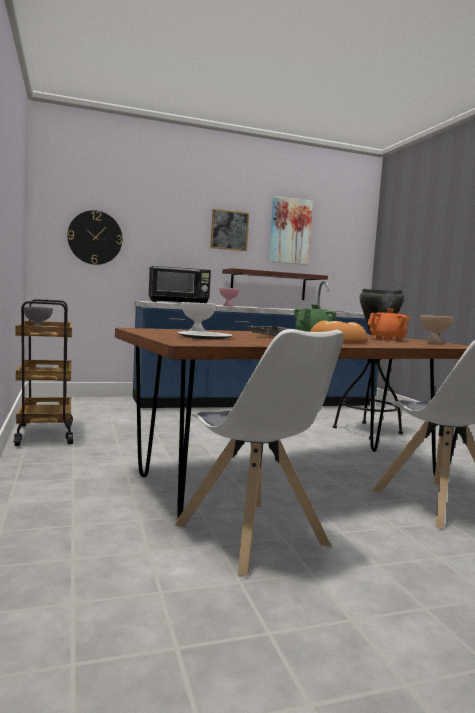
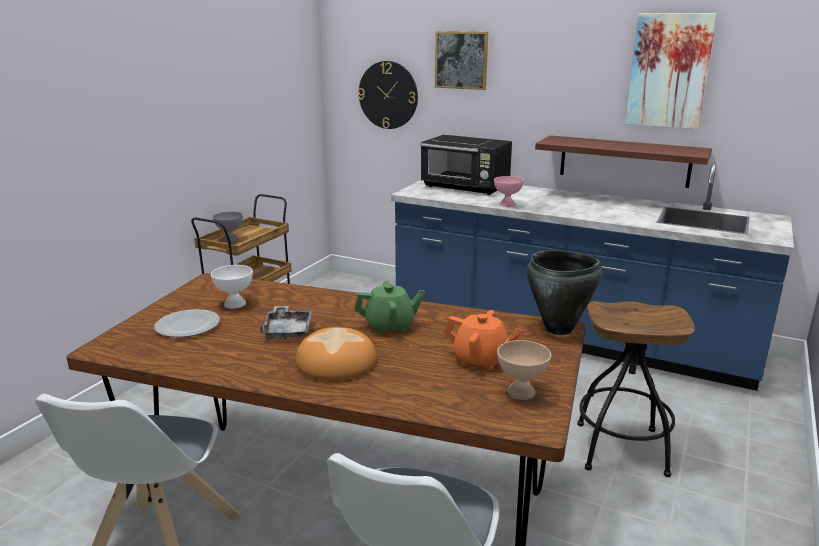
camera: 45 degrees right, 15 degrees up
picture [210,209,249,251] -> picture moved to [435,31,488,90]

